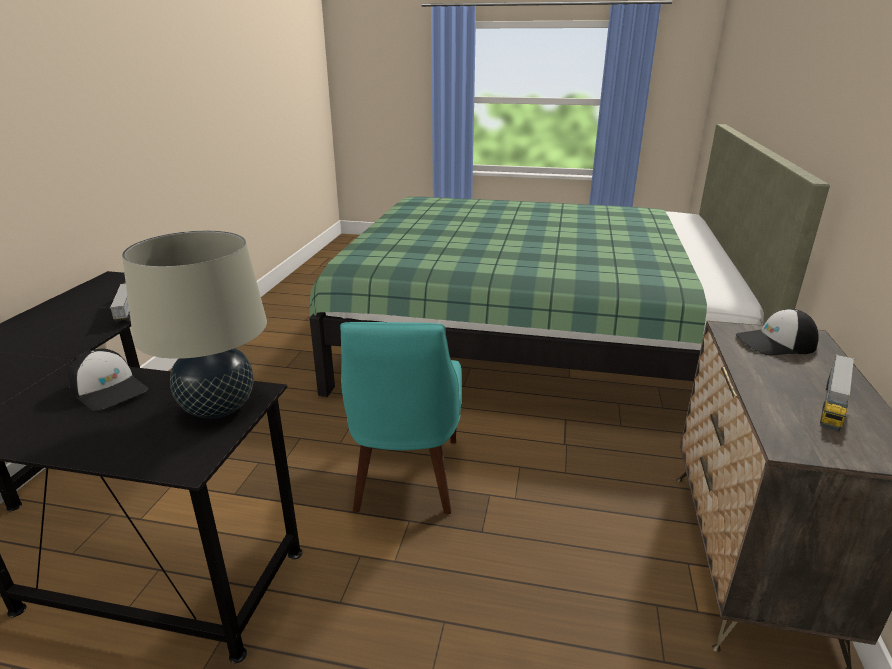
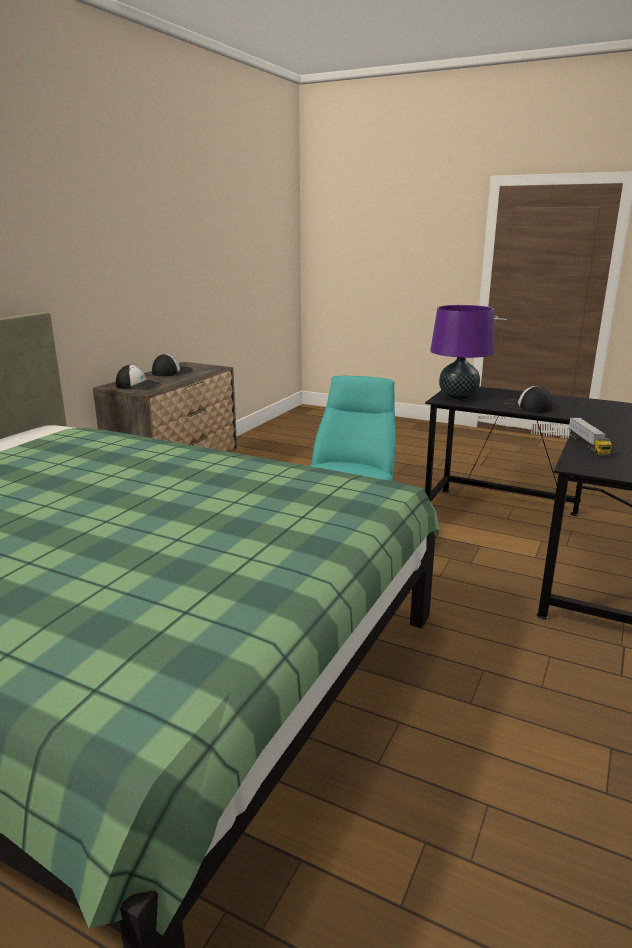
camera: 165 degrees left, 5 degrees down
beige table lamp [122,231,267,418] -> purple table lamp [430,305,494,400]
toy truck [820,354,855,431] -> cap [152,354,193,376]

